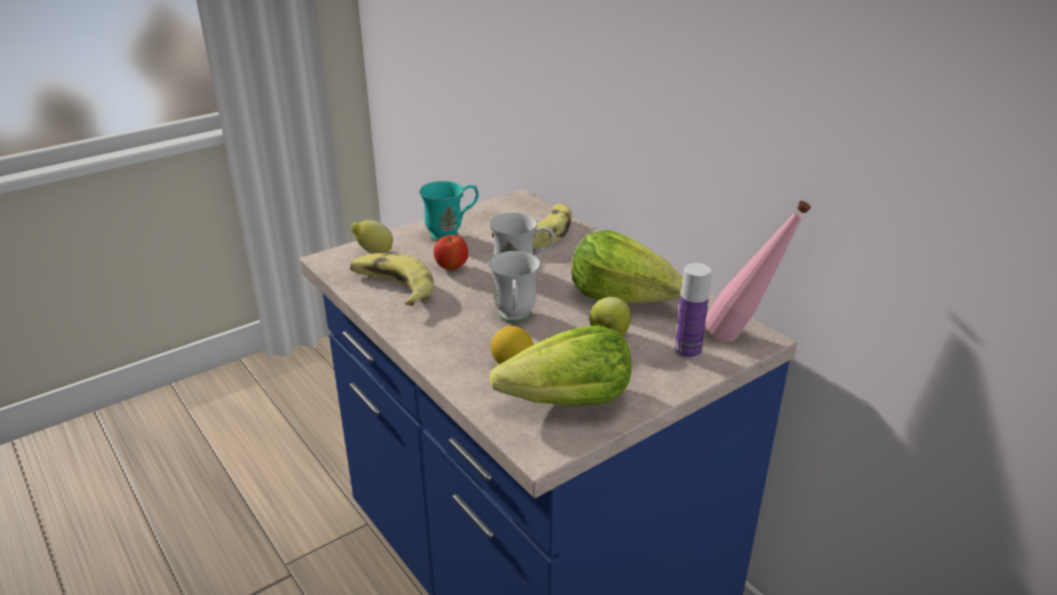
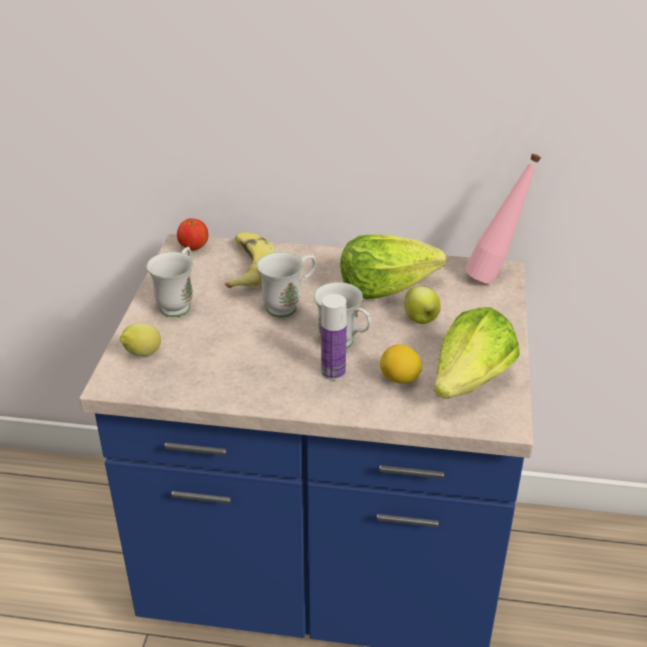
camera: 45 degrees left, 5 degrees up
banana [350,253,434,306] -> none
turquoise mug [419,181,479,241] -> white mug [146,247,194,317]
apple [434,235,468,271] -> apple moved to [177,218,208,251]
bottle [675,263,711,360] -> bottle moved to [321,294,347,380]

